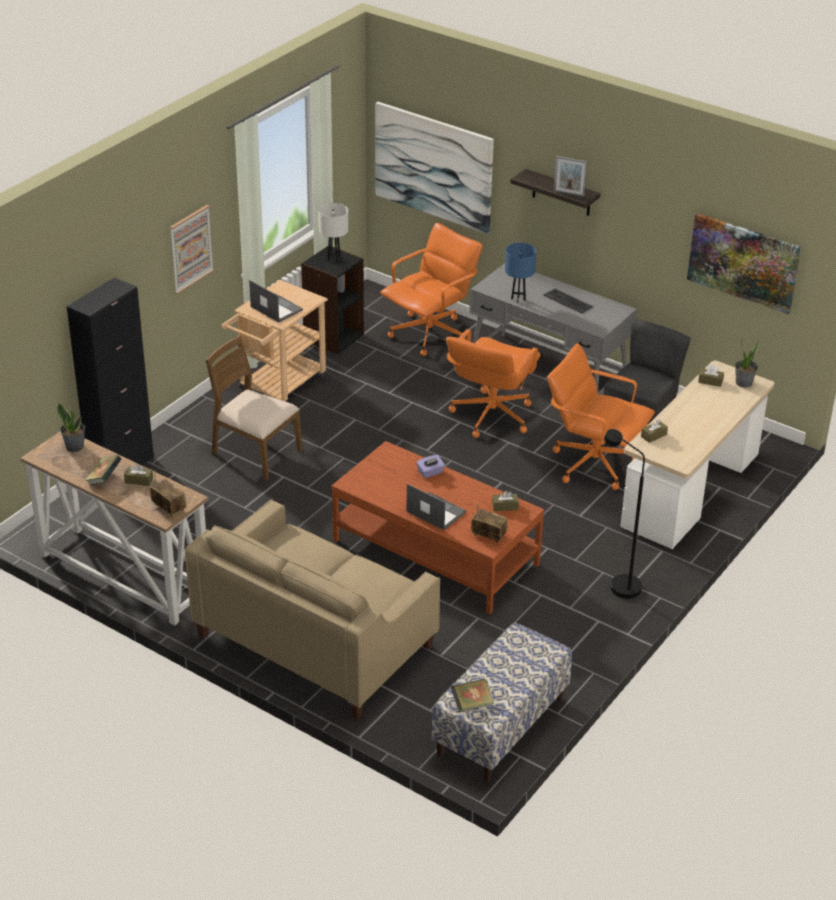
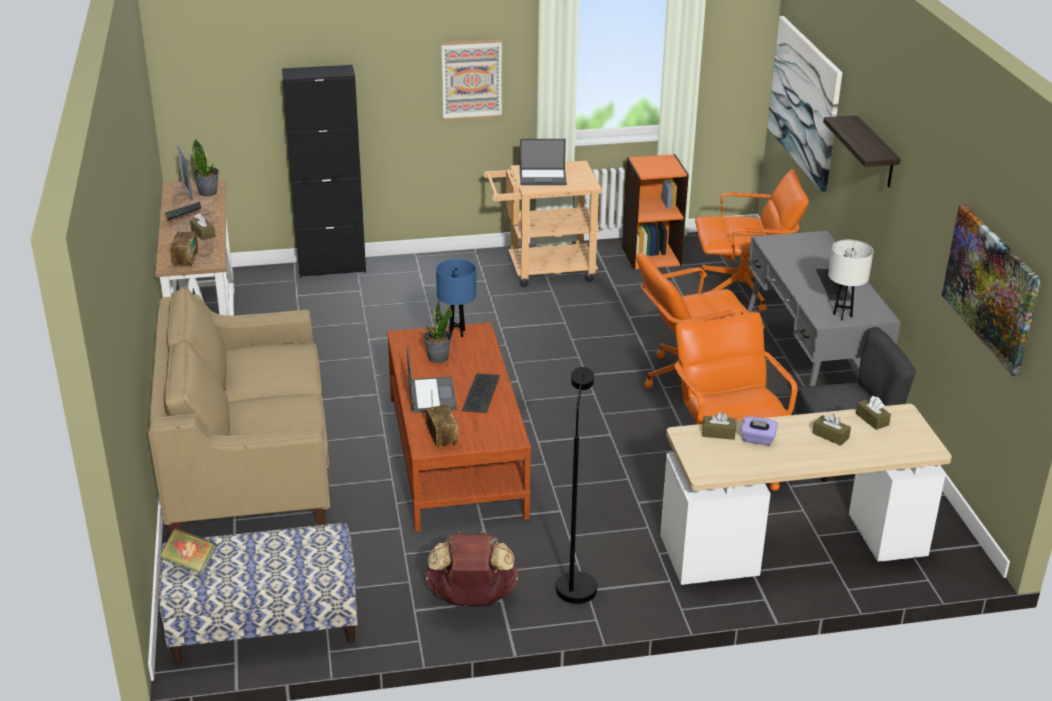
camera: 45 degrees right, 5 degrees down
brown chair [206,335,302,481] -> none
laptop [249,280,303,323] -> laptop turned 90 degrees clockwise [520,139,567,185]
black bookcase [301,246,364,354] -> orange bookcase [622,154,689,270]
white table lamp [318,203,348,262] -> white table lamp moved to [828,240,874,320]
purple tissue box [416,455,445,478] -> purple tissue box moved to [741,417,778,446]
brown tissue box [492,491,519,511] -> brown tissue box moved to [812,414,851,446]
blue table lamp [505,243,537,304] -> blue table lamp moved to [436,259,476,337]
picture frame [554,156,588,197] -> picture frame moved to [177,145,193,200]
potted plant [735,339,759,388] -> potted plant moved to [423,299,452,363]
none -> brown backpack [426,532,519,606]
none -> keyboard [462,373,500,413]

